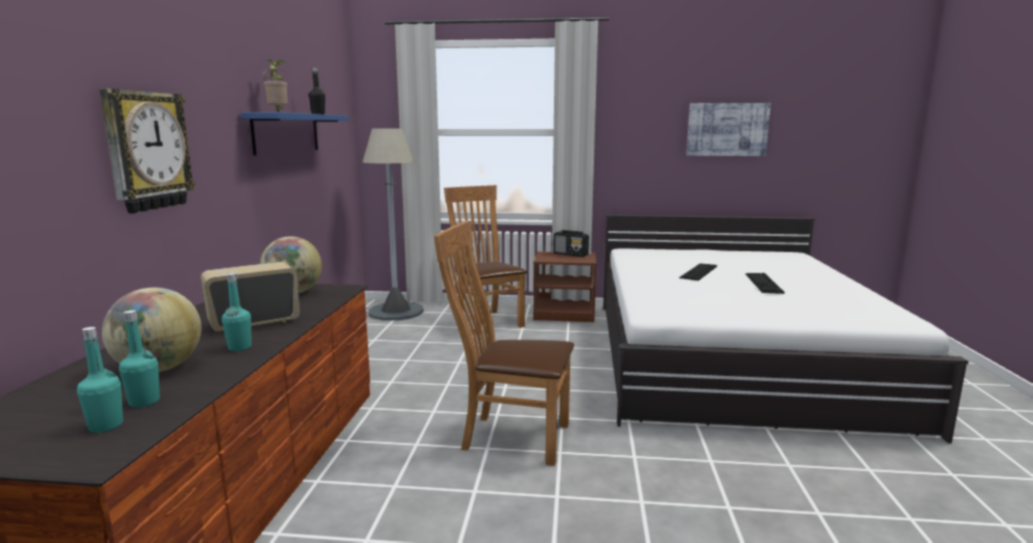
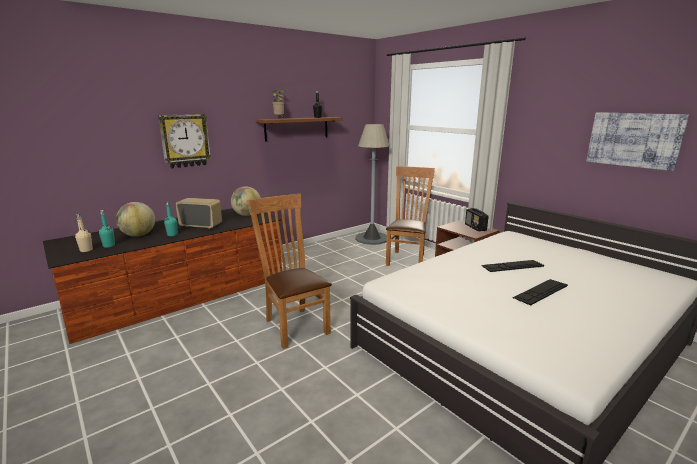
camera: 45 degrees right, 5 degrees up
turquoise bottle [77,327,123,433] -> beige bottle [75,213,93,252]
blue shelf [241,112,348,155] -> brown shelf [256,117,343,141]

